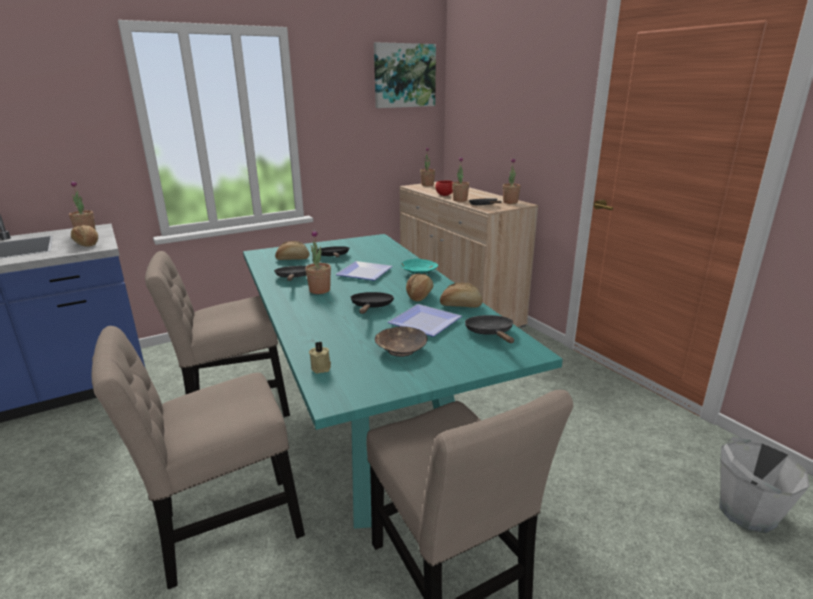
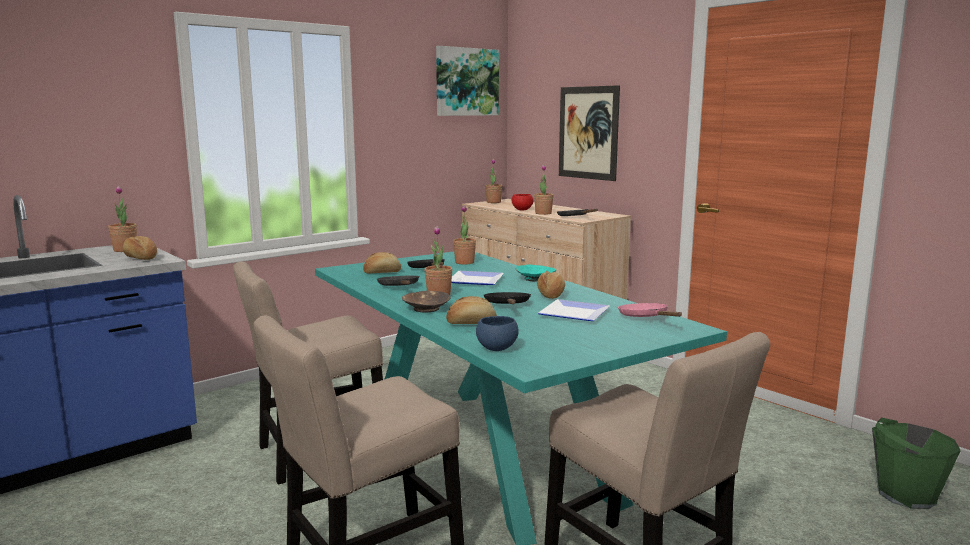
camera: 10 degrees left, 10 degrees down
beige candle [309,342,331,373] -> blue bowl [476,316,519,351]
brown bowl [375,326,427,357] -> brown bowl moved to [402,291,451,312]
bread [440,283,483,307] -> bread moved to [446,296,497,324]
black frying pan [465,315,514,343] -> pink frying pan [618,303,682,317]
potted plant [503,157,521,204] -> potted plant moved to [453,205,476,265]
grey bucket [719,437,810,533] -> green bucket [872,418,961,509]
none -> picture [559,85,620,181]

